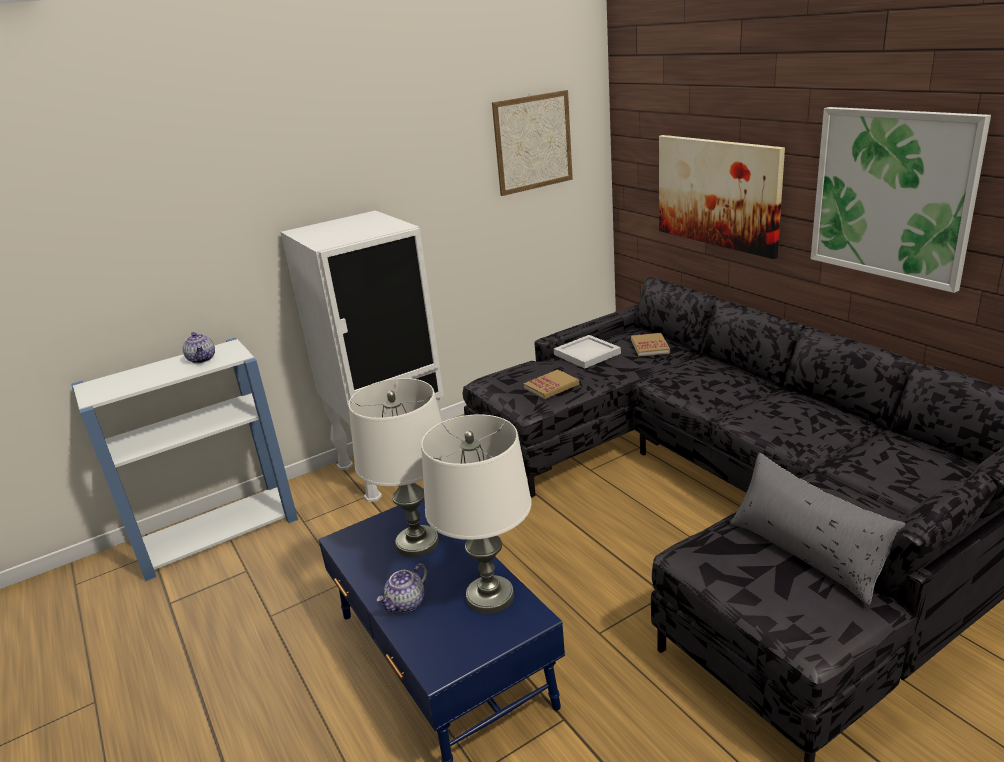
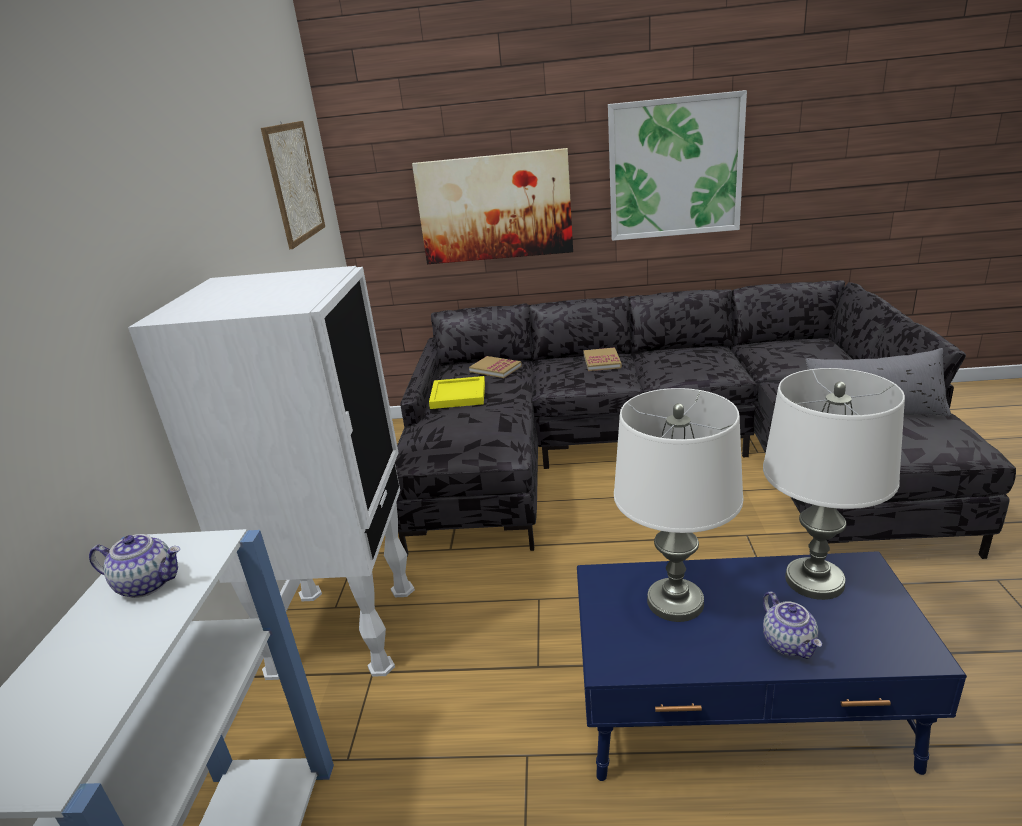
camera: 55 degrees left, 0 degrees up
book [524,370,579,399] -> book moved to [583,347,622,371]
white tray [554,335,621,368] -> yellow tray [429,376,485,409]

